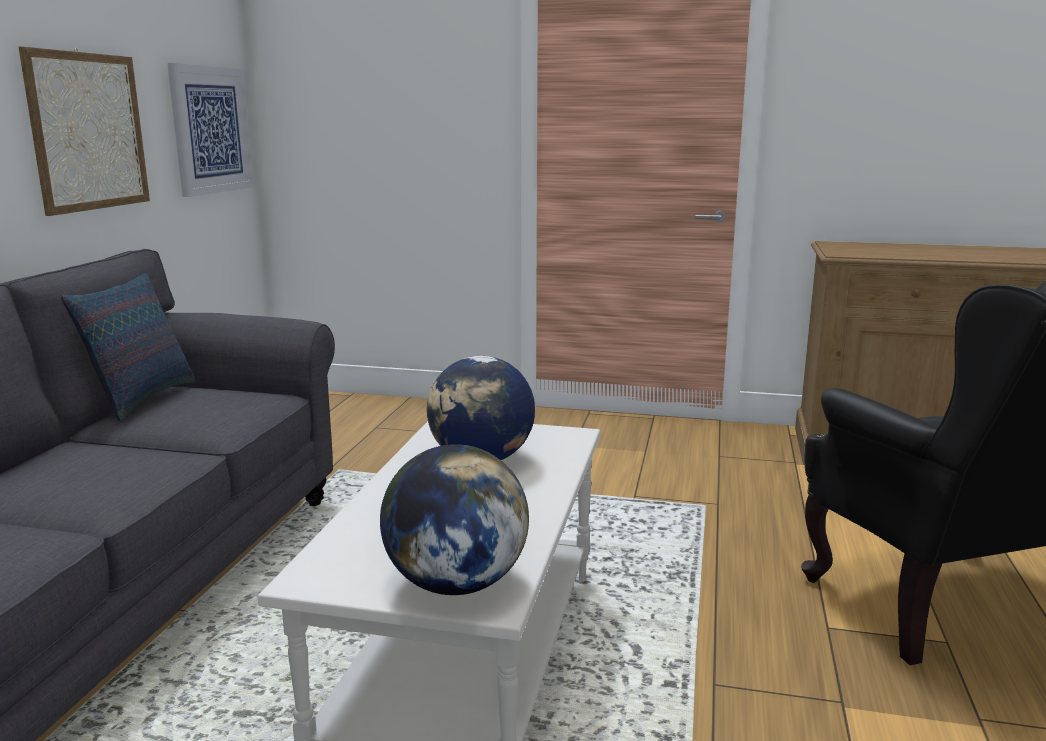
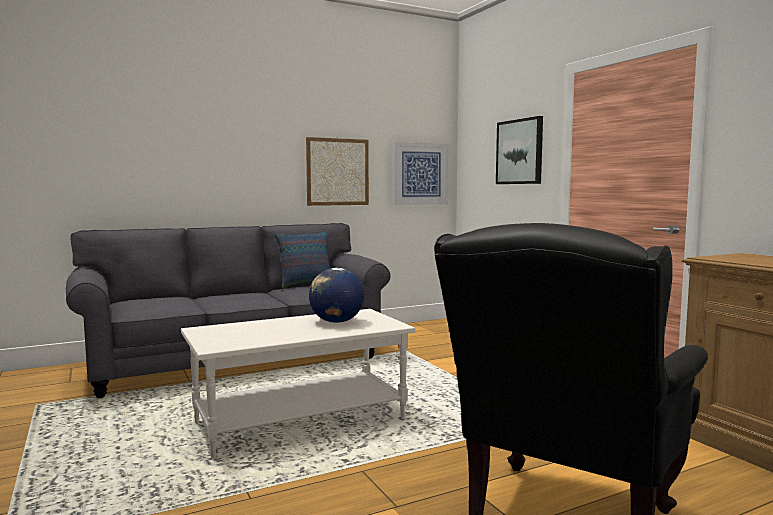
camera: 50 degrees right, 10 degrees down
globe [380,444,529,595] -> none
none -> picture [496,116,543,184]

